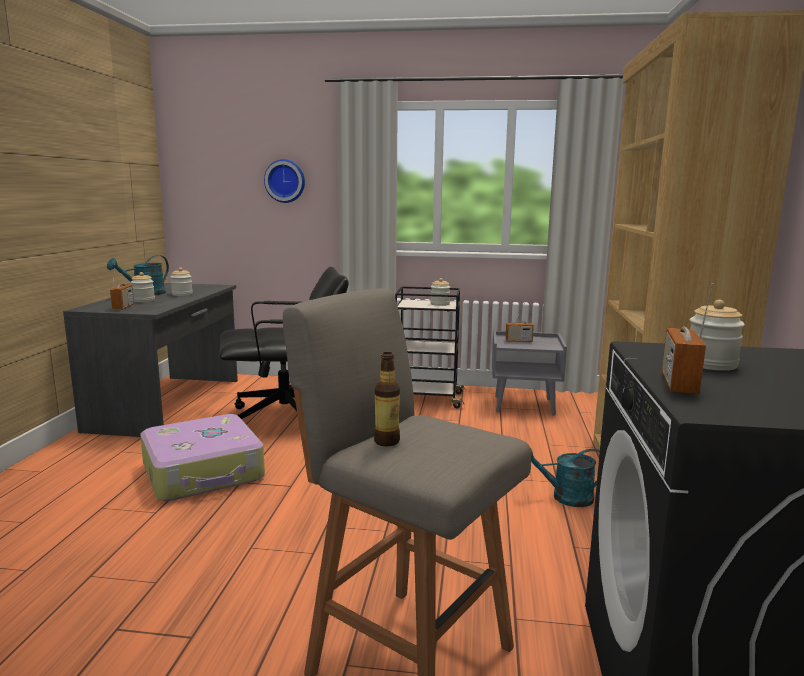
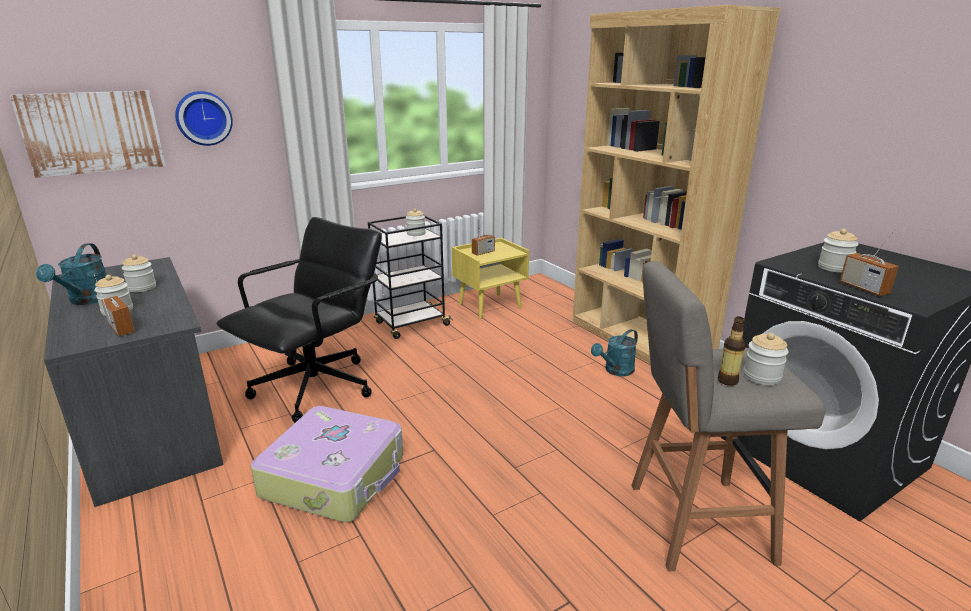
camera: 40 degrees left, 10 degrees up
grey nightstand [492,331,567,415] -> yellow nightstand [452,238,529,319]
none -> picture [10,90,166,178]
none -> jar [744,333,788,385]

